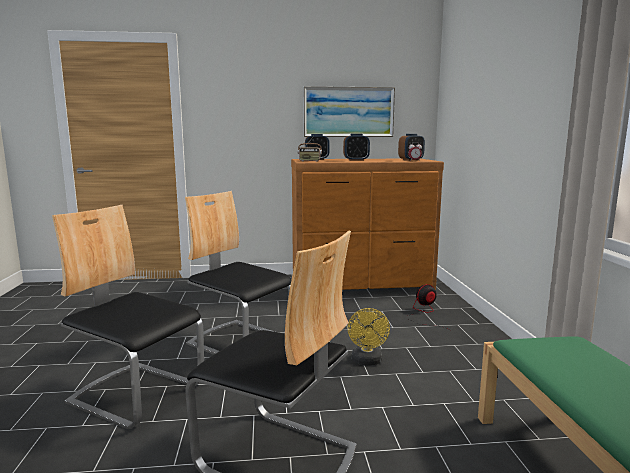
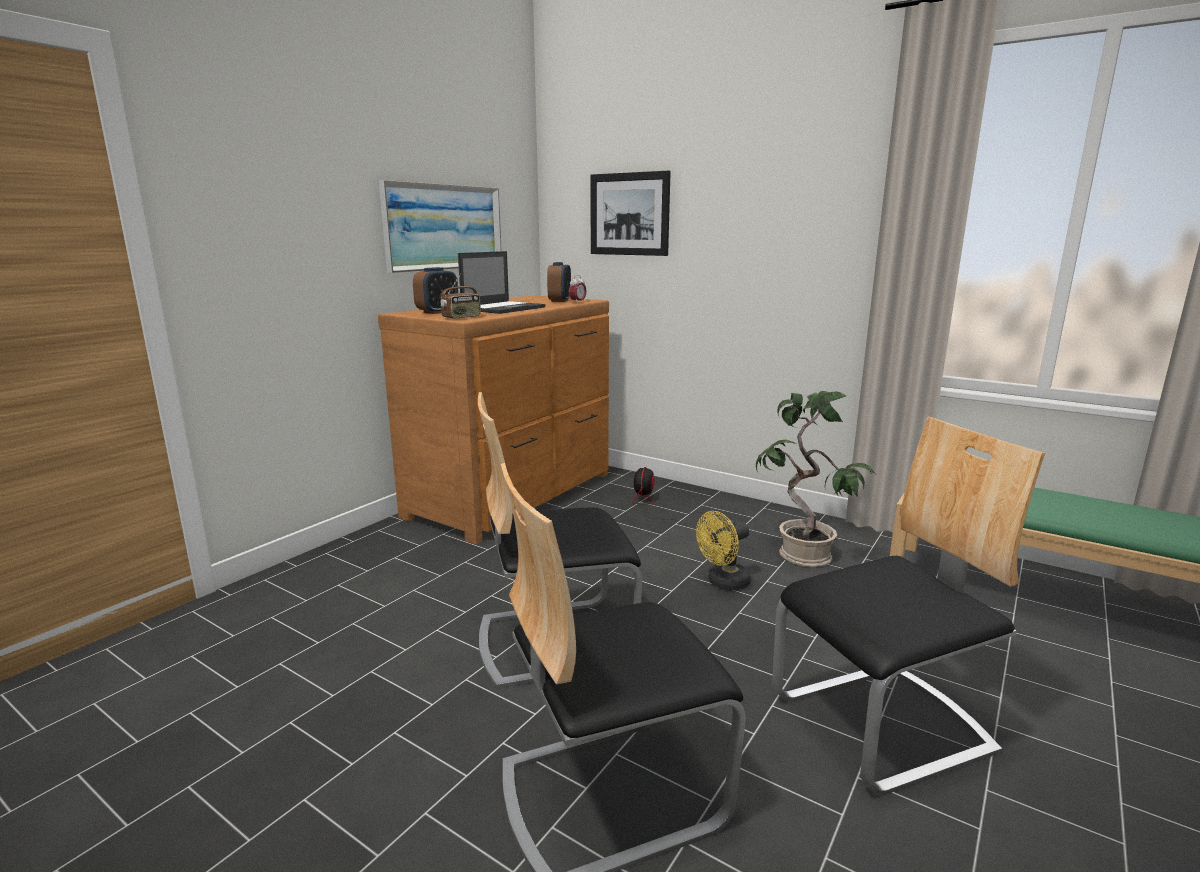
camera: 50 degrees left, 5 degrees up
alarm clock [343,134,370,161] -> laptop [458,251,545,314]
yellow fan [348,308,390,365] -> yellow fan turned 105 degrees clockwise [696,511,751,590]
none -> picture [590,171,671,256]
none -> potted plant [756,391,876,567]

